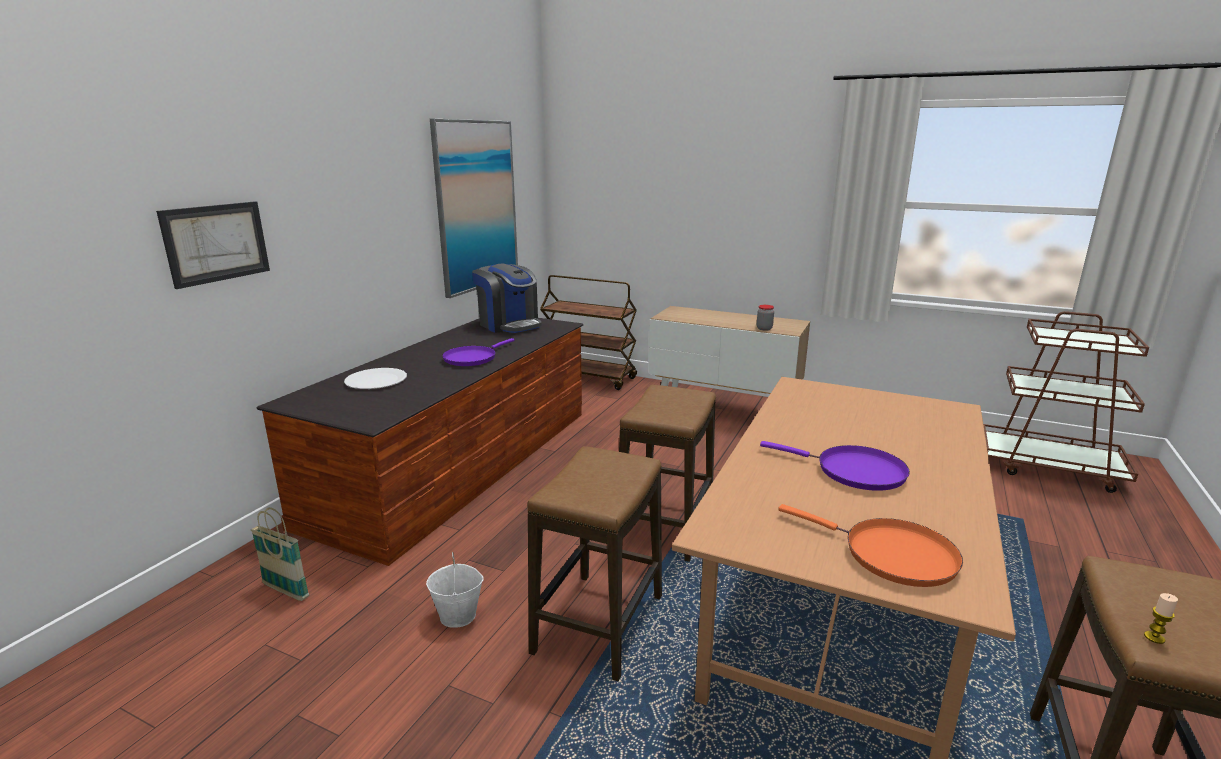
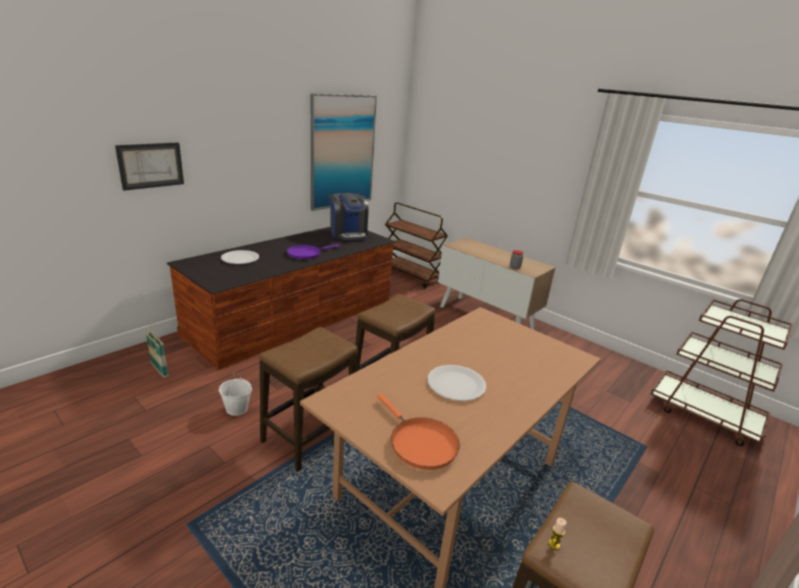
camera: 15 degrees right, 5 degrees up
purple frying pan [760,441,910,491] -> white plate [428,365,486,401]

